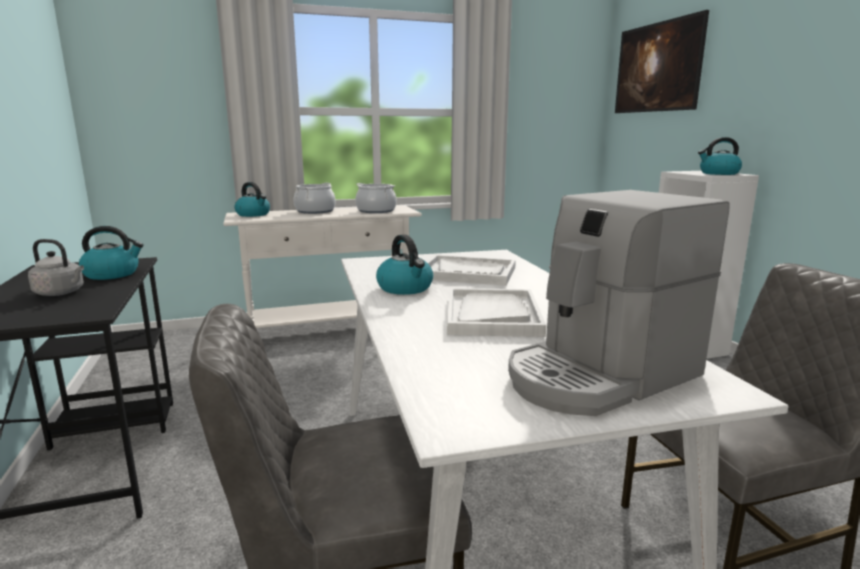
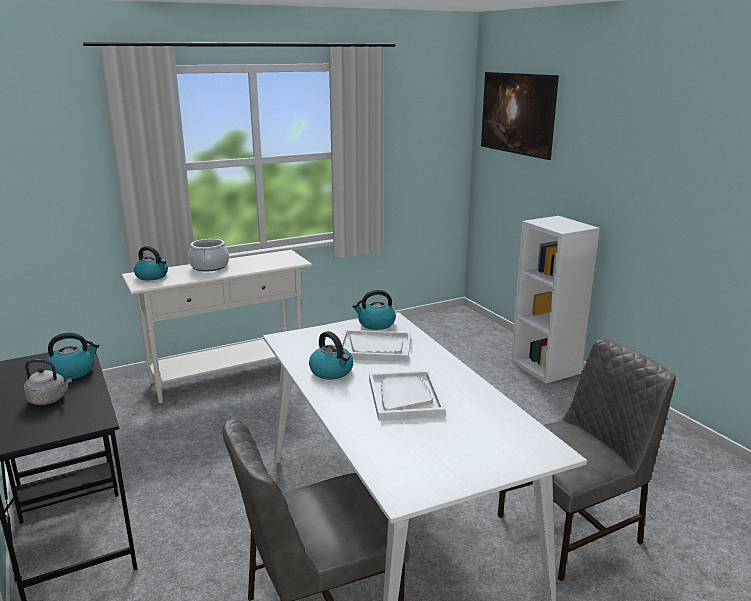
camera: 10 degrees left, 5 degrees up
cooking pot [355,183,397,213] -> none
coffee machine [508,190,730,416] -> none
kettle [698,137,742,175] -> kettle moved to [352,290,396,330]

